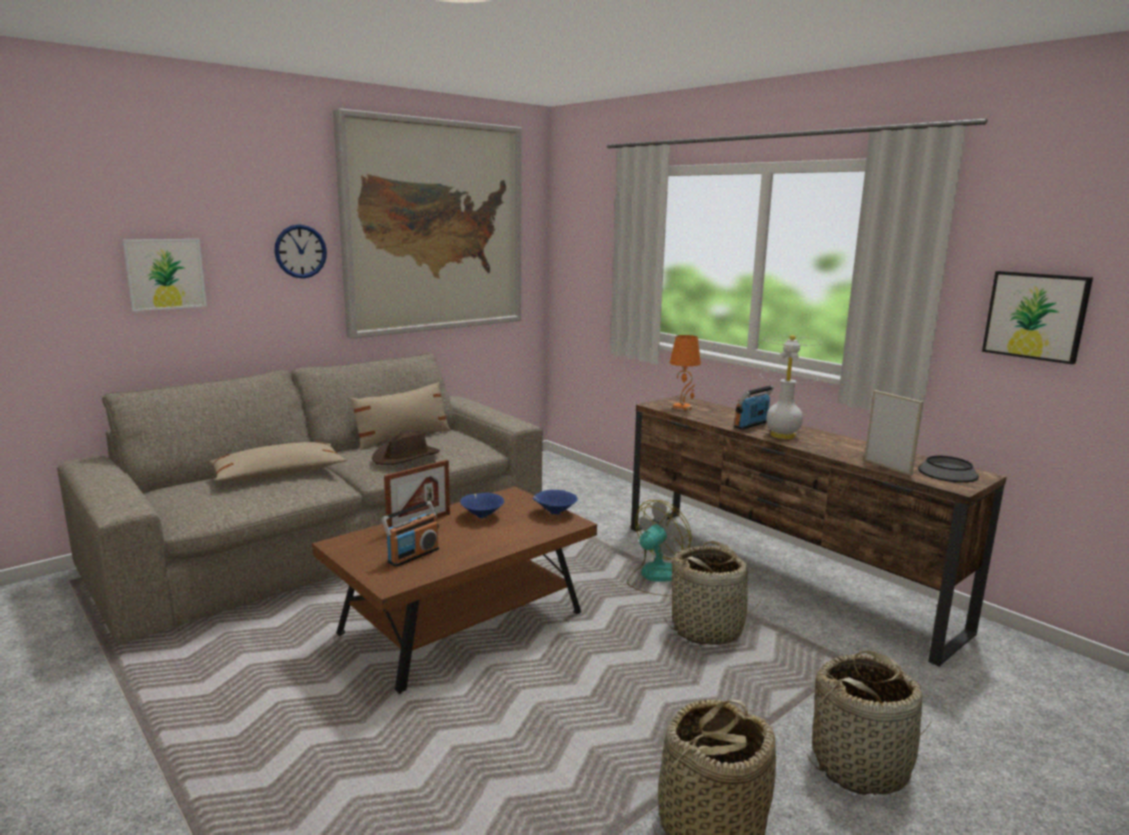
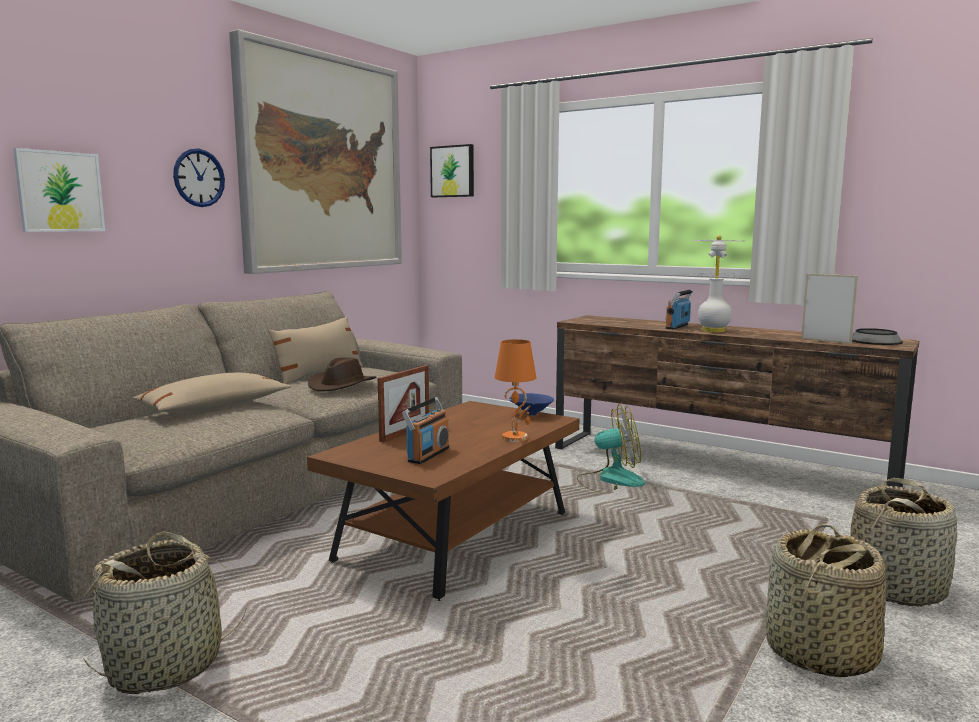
camera: 15 degrees left, 5 degrees down
blue bowl [460,493,504,518] -> none
fan [627,500,692,596] -> fan turned 60 degrees clockwise [577,404,645,493]
basket [664,541,763,645] -> basket moved to [82,532,247,694]
orange table lamp [670,335,701,410] -> orange table lamp moved to [494,339,536,442]
picture [982,271,1093,365] -> picture moved to [430,144,474,197]

